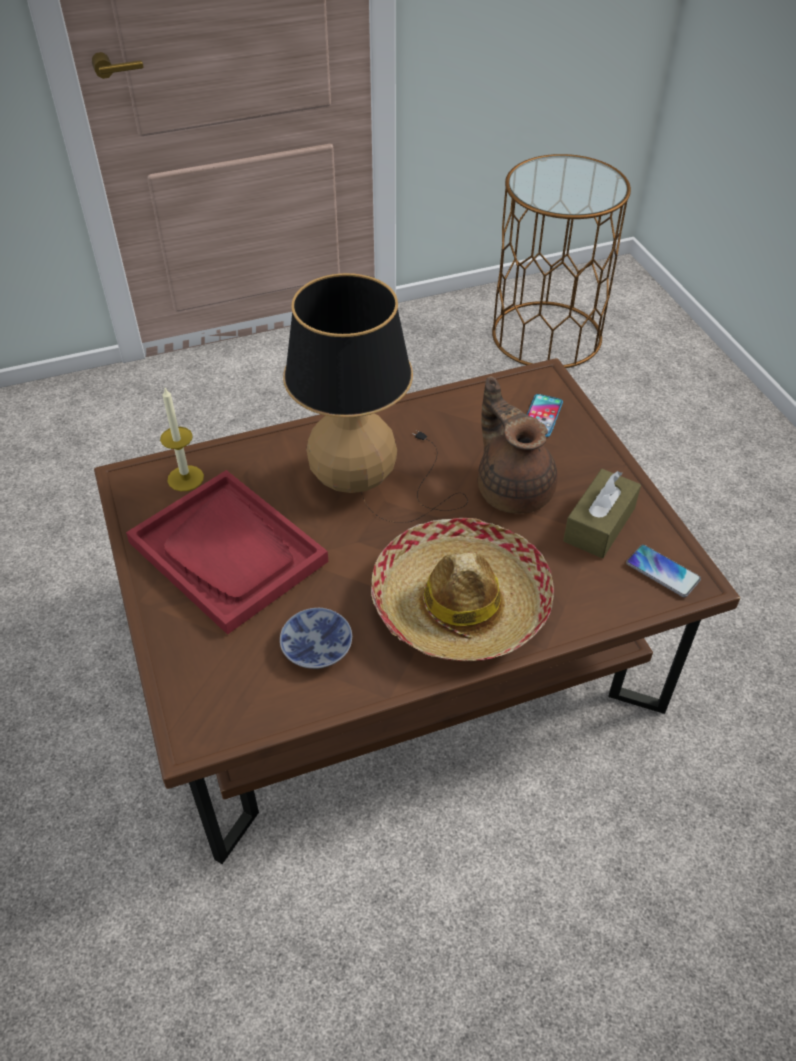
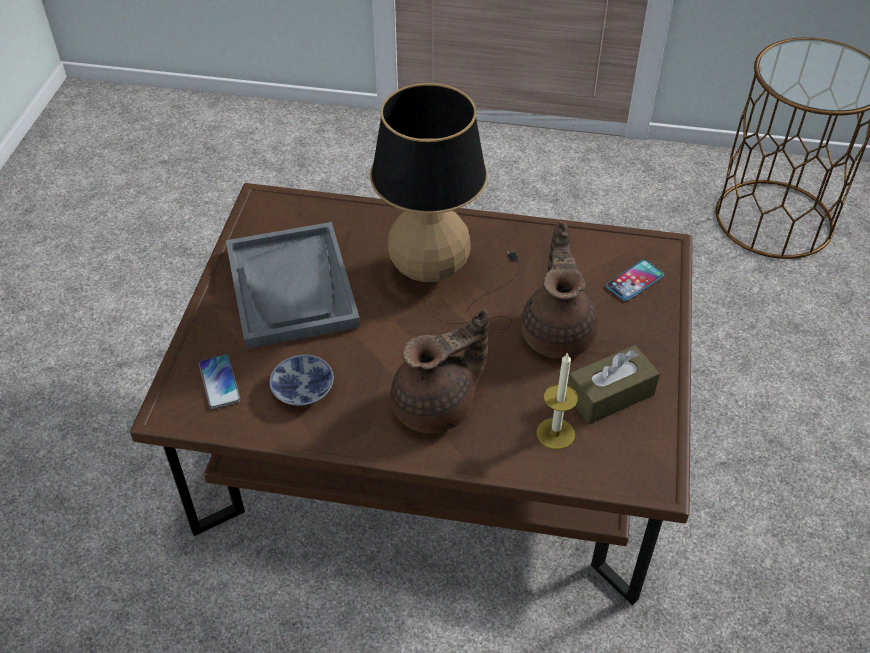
camera: 30 degrees right, 0 degrees up
red tray [126,470,328,635] -> grey tray [226,222,360,349]
candle [160,388,204,491] -> candle moved to [537,352,578,450]
hat [371,518,554,661] -> brown teapot [391,309,489,433]
phone [626,545,701,597] -> phone moved to [199,354,241,409]

